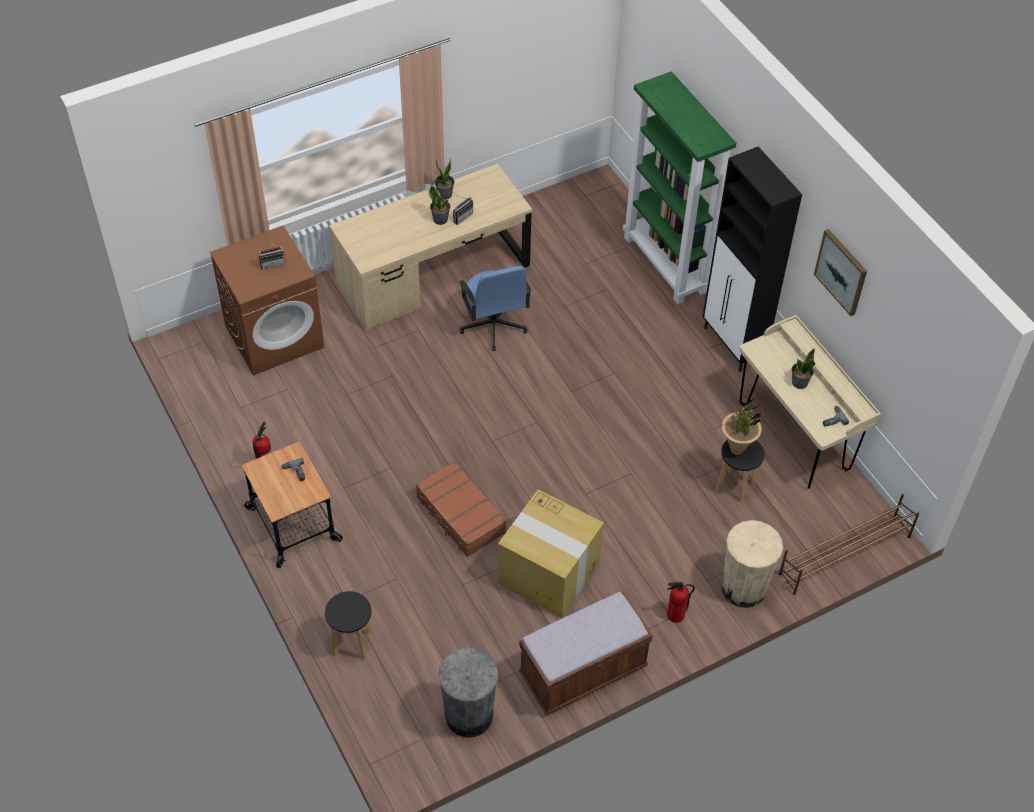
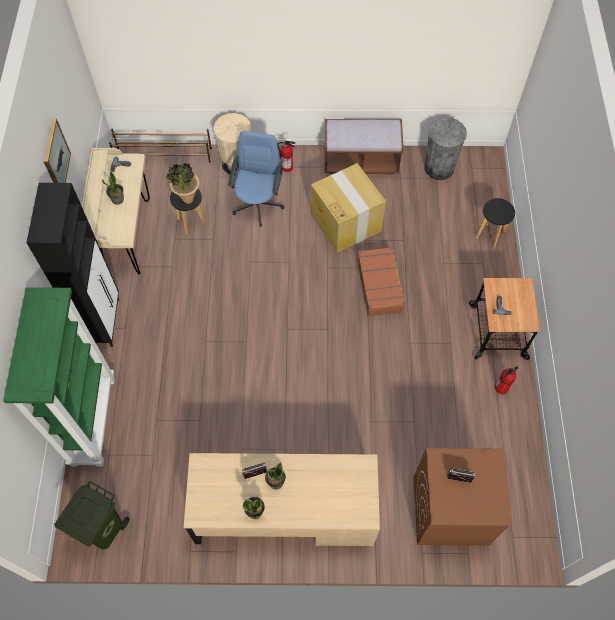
camera: 150 degrees left, 10 degrees up
blue office chair [459,266,531,351] -> blue office chair moved to [228,131,285,227]
none -> green trash can [54,481,130,550]

